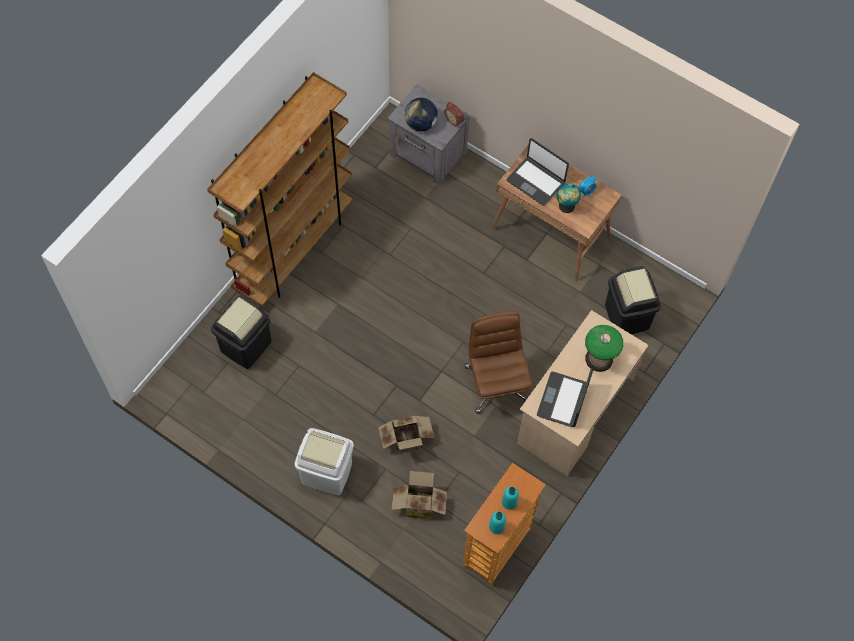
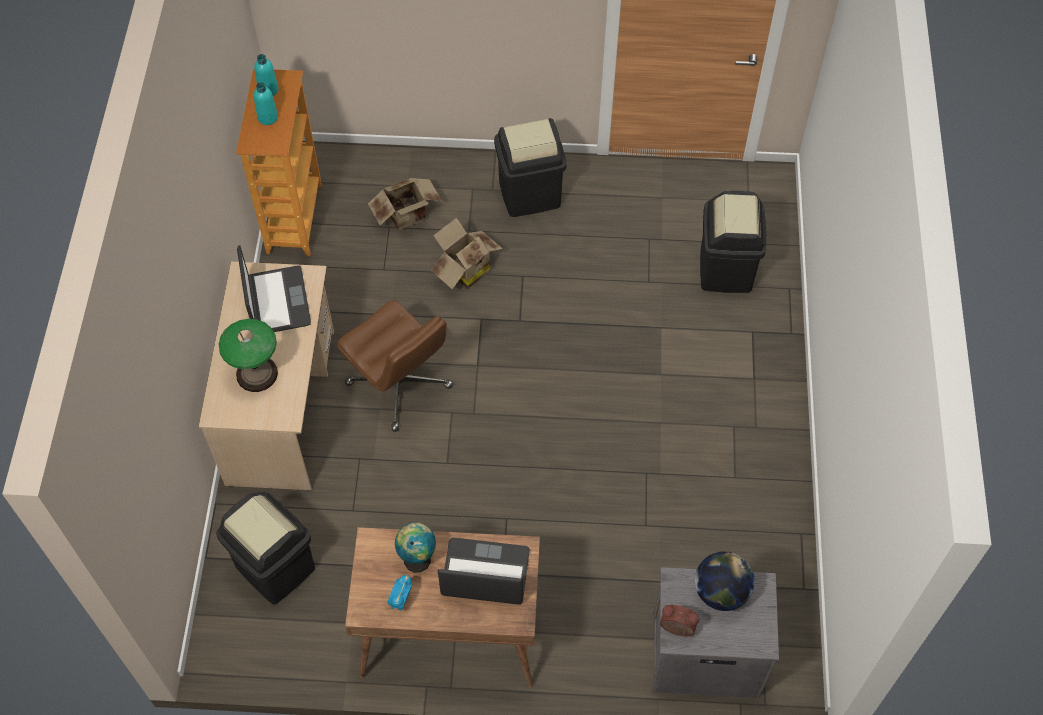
camera: 150 degrees right, 5 degrees down
brown bookcase [207,72,353,307] -> none
white trash can [295,428,354,495] -> black trash can [494,118,567,217]

